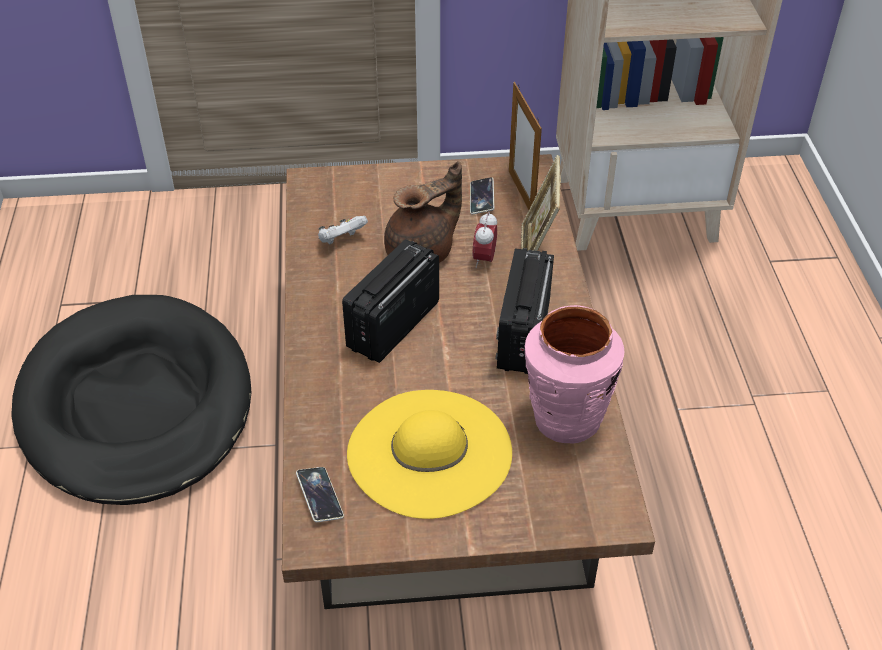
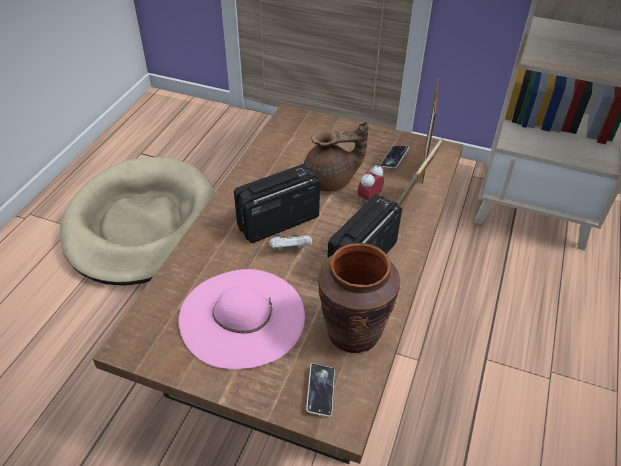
camera: 25 degrees right, 0 degrees up
black dog bed [11,295,251,505] -> beige dog bed [60,157,215,286]
phone [296,467,344,522] -> phone moved to [306,363,335,417]
white game controller [318,216,368,244] -> white game controller moved to [269,234,312,251]
yellow hat [347,390,512,519] -> pink hat [179,269,305,369]
pink vase [525,305,624,443] -> brown vase [318,243,400,353]

